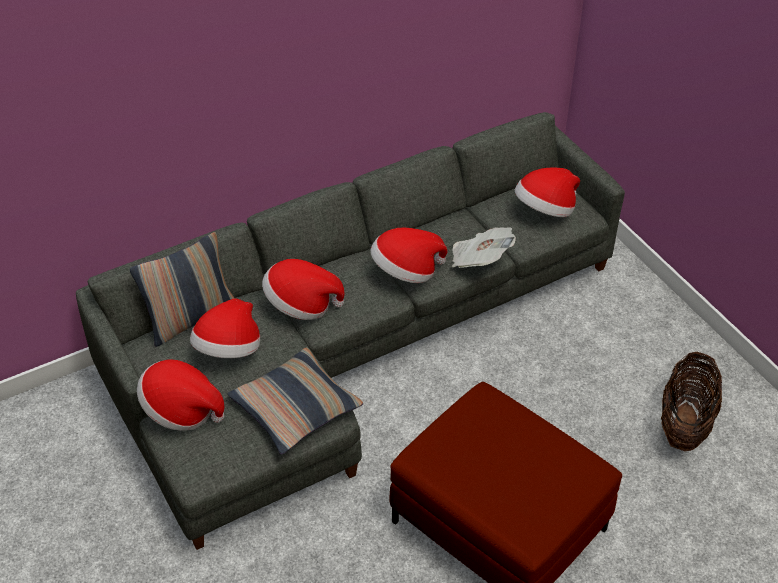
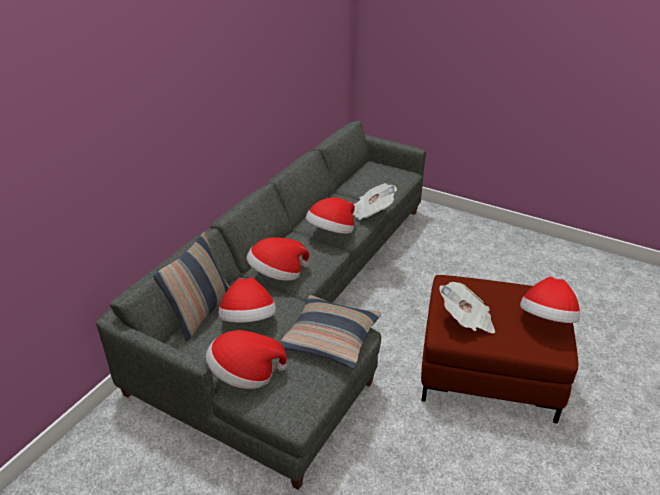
camera: 30 degrees left, 10 degrees down
hat [515,168,580,217] -> hat moved to [520,277,580,323]
basket [661,352,722,451] -> none
none -> newspaper [439,282,495,333]

